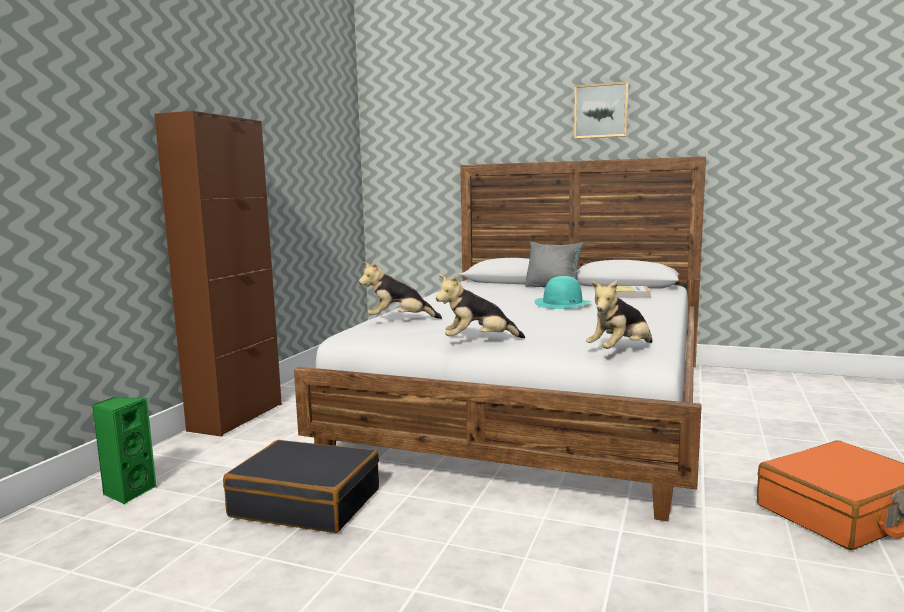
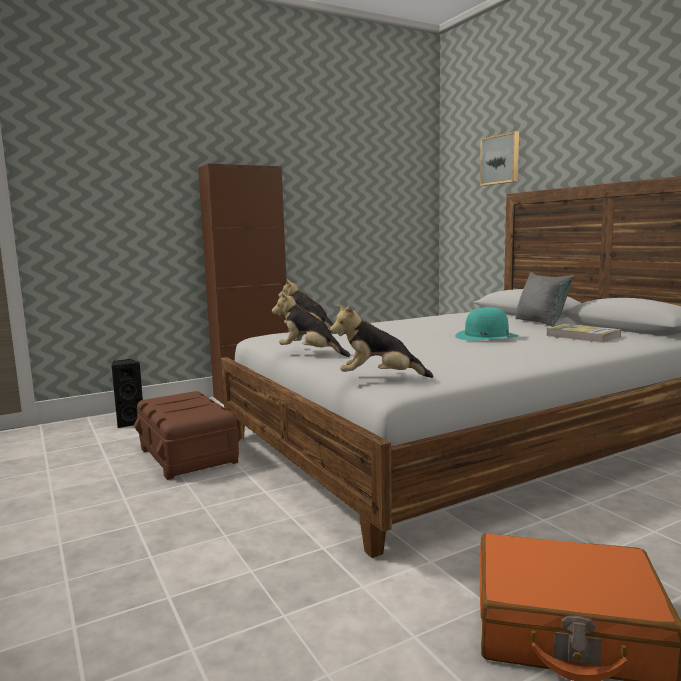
camera: 40 degrees right, 0 degrees up
green speaker [92,397,157,504] -> black speaker [111,359,143,428]
black suitcase [223,440,379,533] -> brown storage box [134,391,242,480]
picture [574,82,628,139] -> picture moved to [480,131,519,186]

